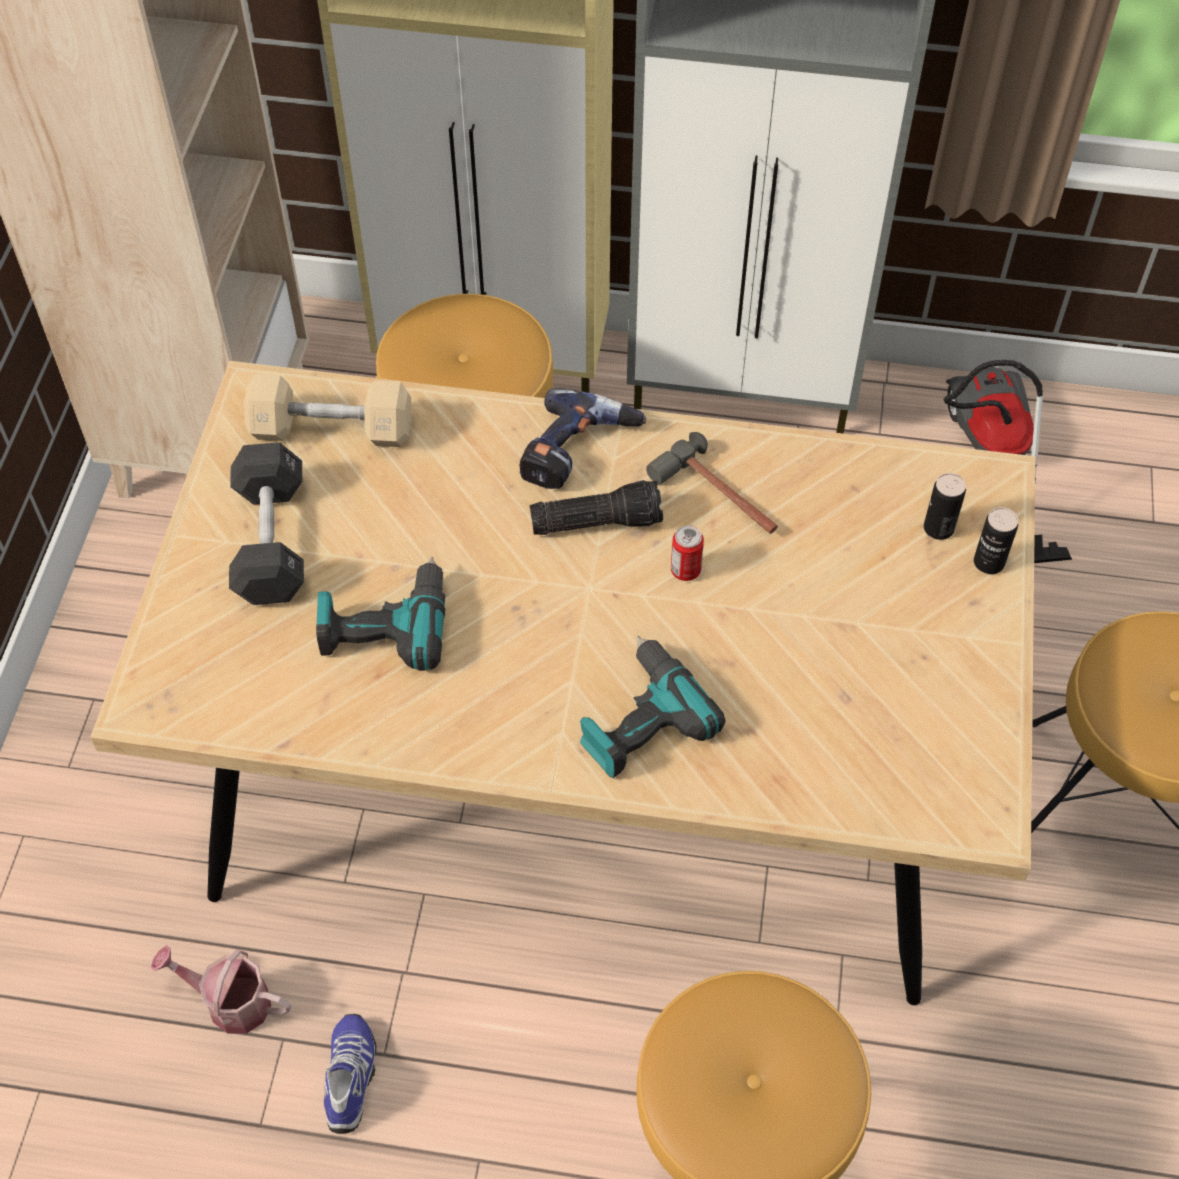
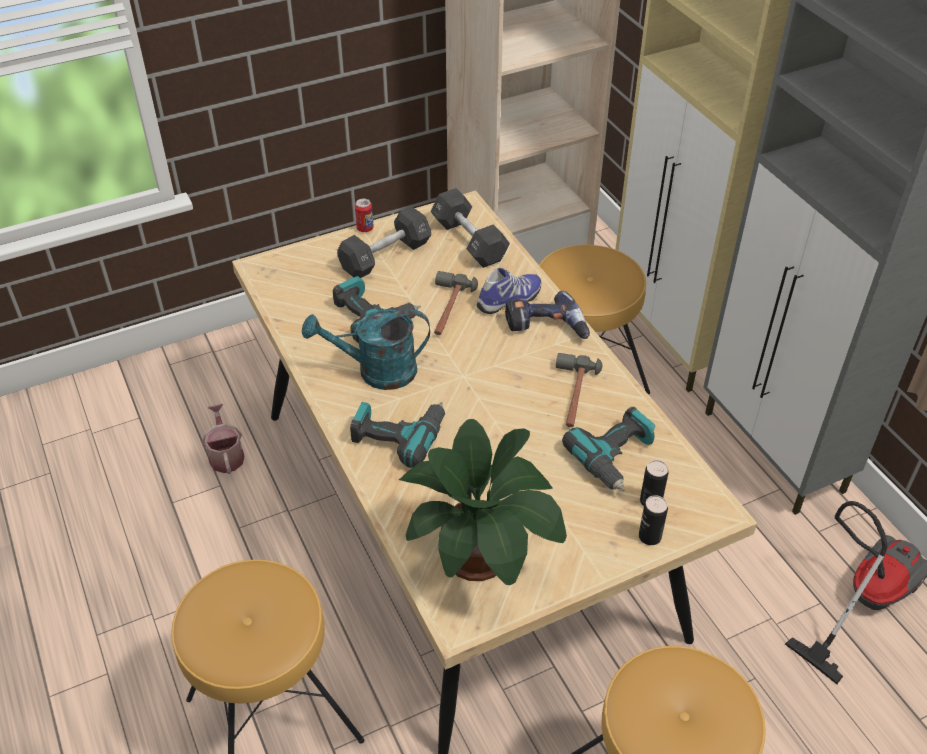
camera: 55 degrees right, 10 degrees down
beige dumbbell [244,374,411,447] -> black dumbbell [430,188,510,268]
shoe [324,1014,377,1134] -> shoe moved to [477,268,541,314]
flashlight [530,480,663,535] -> none
can [671,525,704,581] -> can moved to [355,199,374,232]
none -> turquoise watering can [302,309,430,390]
none -> potted plant [399,419,567,585]
none -> hammer [434,271,478,335]
none -> power drill [562,407,656,491]

